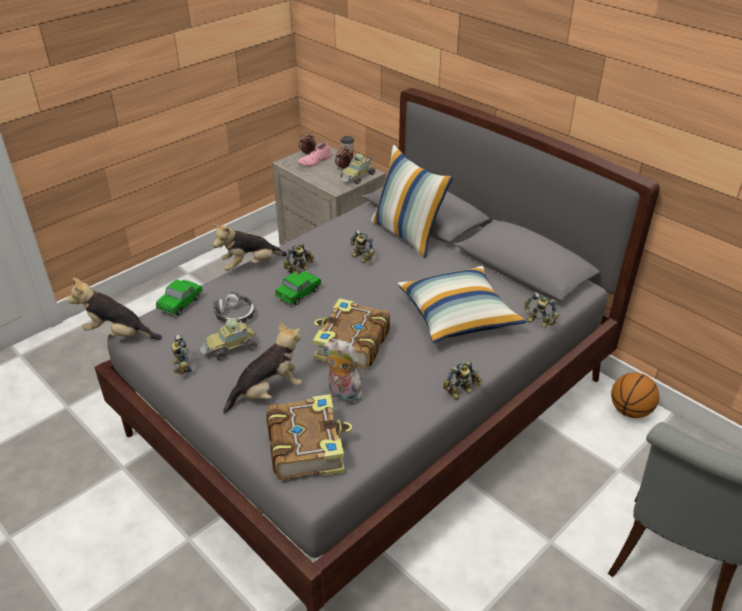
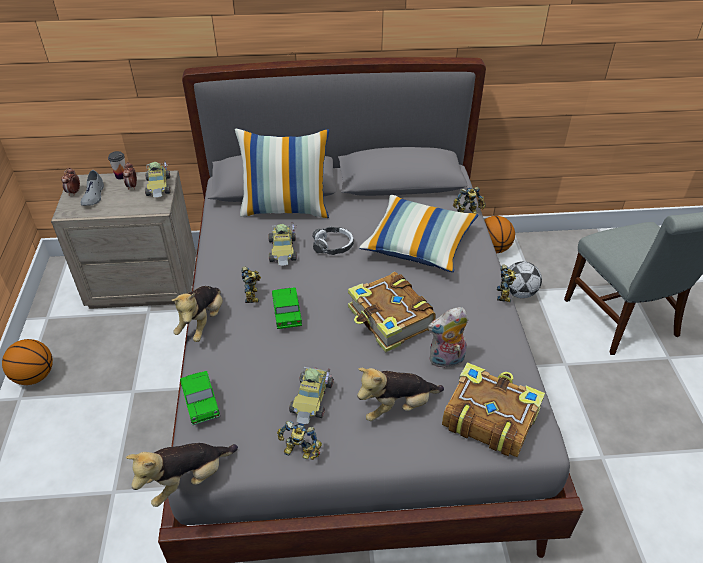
camera: 50 degrees left, 5 degrees up
headphones [213,292,255,323] -> headphones moved to [313,227,354,255]
plush toy [223,322,302,414] -> plush toy turned 120 degrees counterclockwise [357,368,444,421]
pink shoe [298,142,331,166] -> grey shoe [81,170,104,206]
toy robot [351,230,375,263] -> toy car [268,222,297,265]
none -> basketball [2,339,53,385]
none -> football [508,261,542,298]

